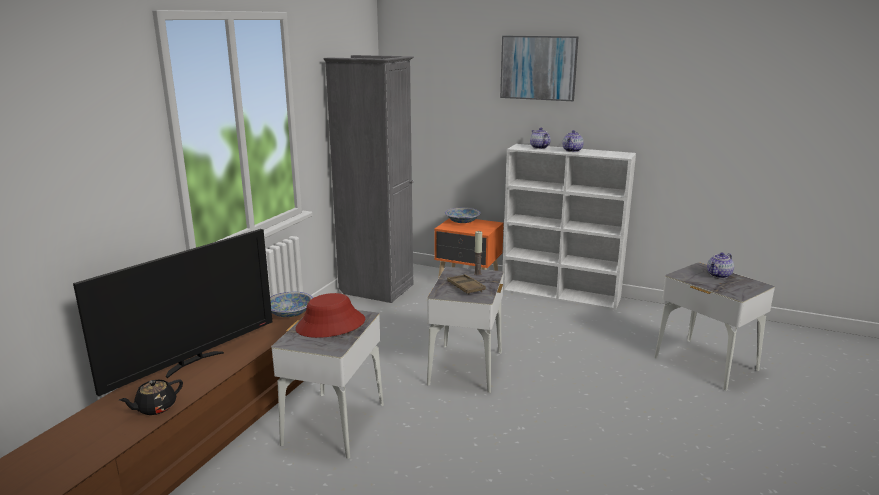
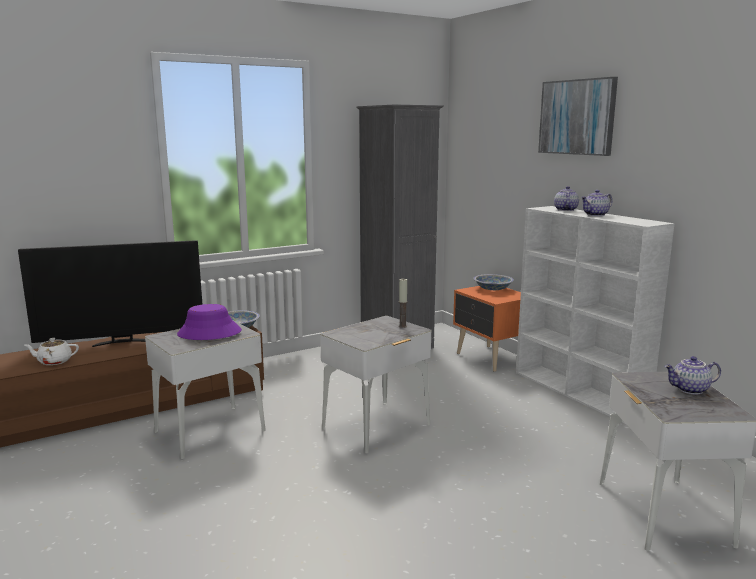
camera: 35 degrees right, 5 degrees down
black teapot [119,380,183,415] -> white teapot [24,338,79,365]
red hat [295,293,365,338] -> purple hat [177,304,242,340]
brown tray [447,274,486,294] -> none

